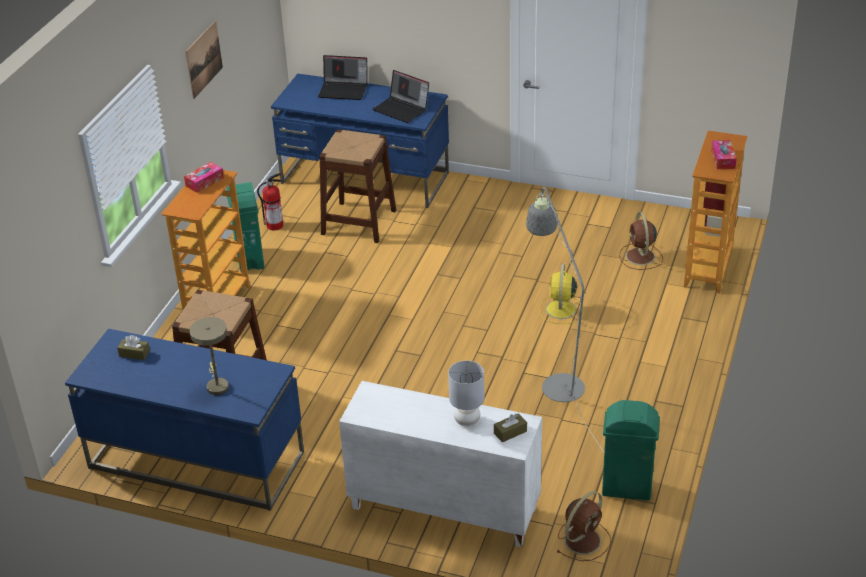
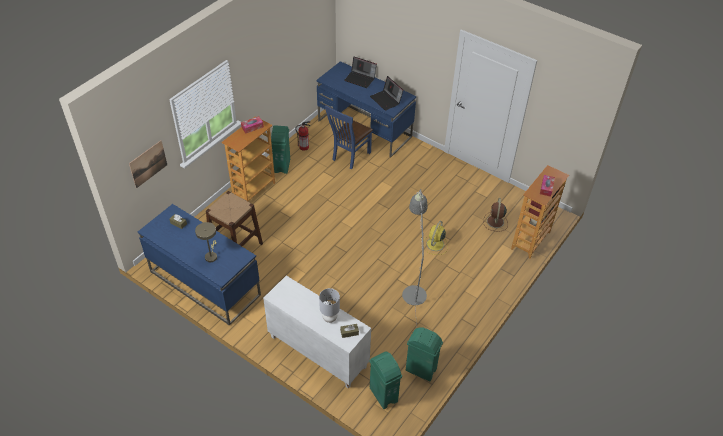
camera: 15 degrees right, 10 degrees up
picture [186,21,223,99] -> picture moved to [129,140,167,188]
brown stool [319,129,396,243] -> blue chair [325,106,373,169]
brown fan [557,491,611,561] -> green trash can [369,351,402,409]

